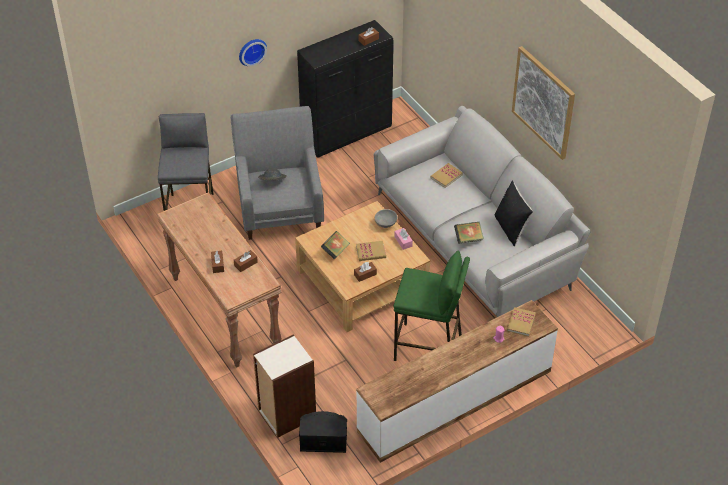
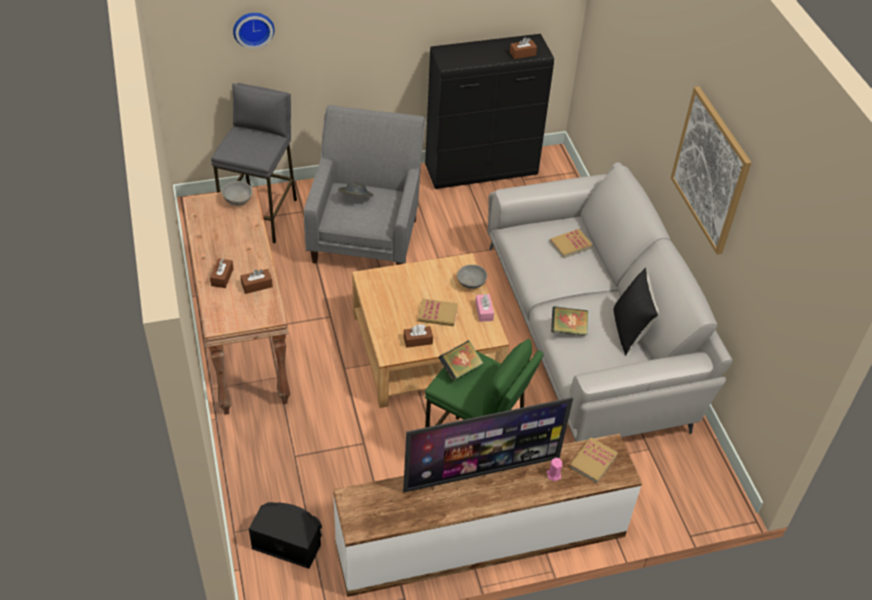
camera: 15 degrees right, 0 degrees up
wall clock [239,39,267,66] -> wall clock moved to [233,13,275,49]
bookcase [253,334,316,438] -> none
book [321,231,350,259] -> book moved to [438,340,483,381]
none -> grey bowl [222,181,252,206]
none -> television [403,397,573,493]

